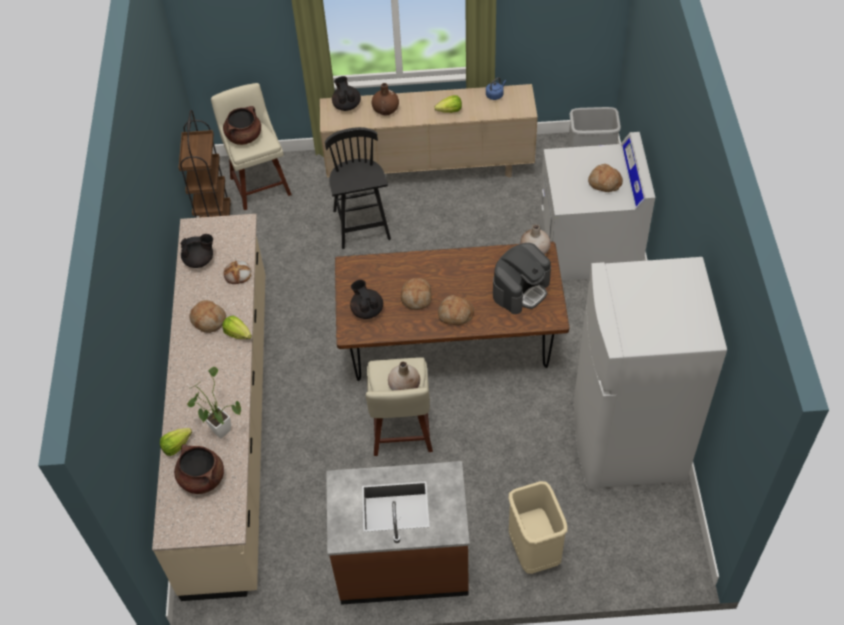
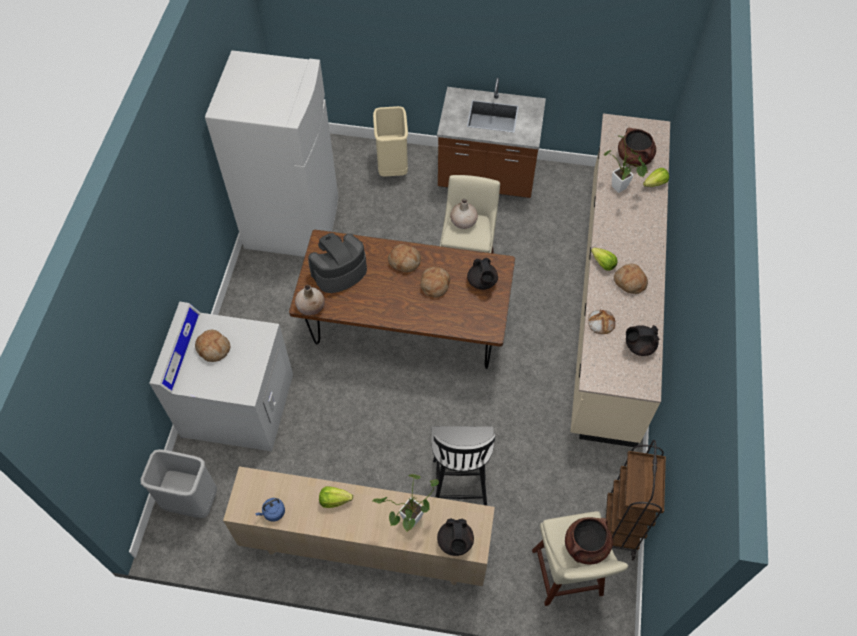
camera: 170 degrees left, 5 degrees up
brown vase [371,83,399,116] -> potted plant [372,474,439,532]

